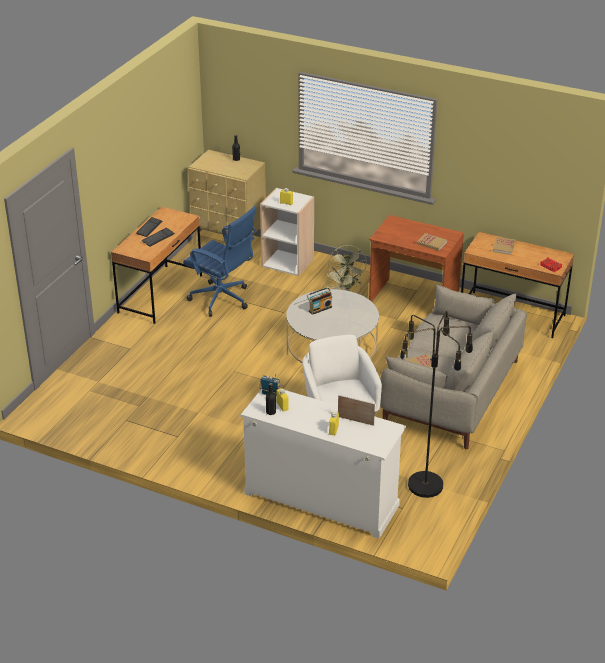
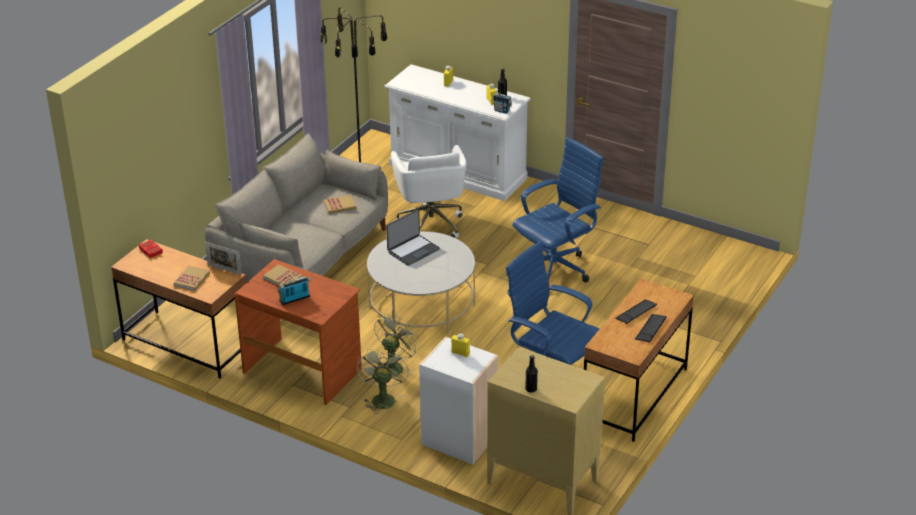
camera: 175 degrees left, 0 degrees up
radio [307,287,332,315] -> radio moved to [278,277,311,305]
picture frame [338,395,375,426] -> picture frame moved to [205,242,242,275]
none -> laptop [386,209,440,266]
none -> blue office chair [512,137,604,283]

